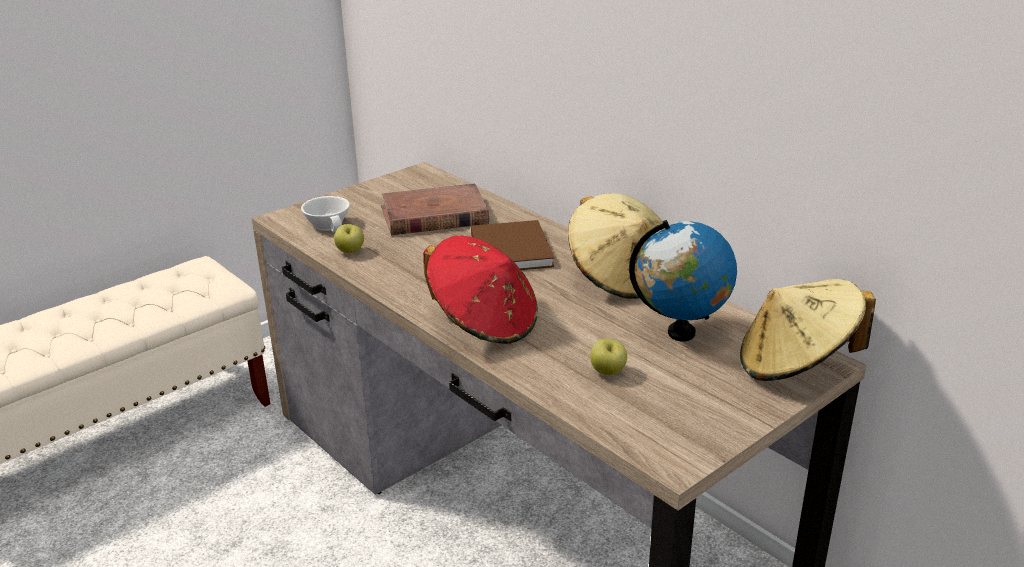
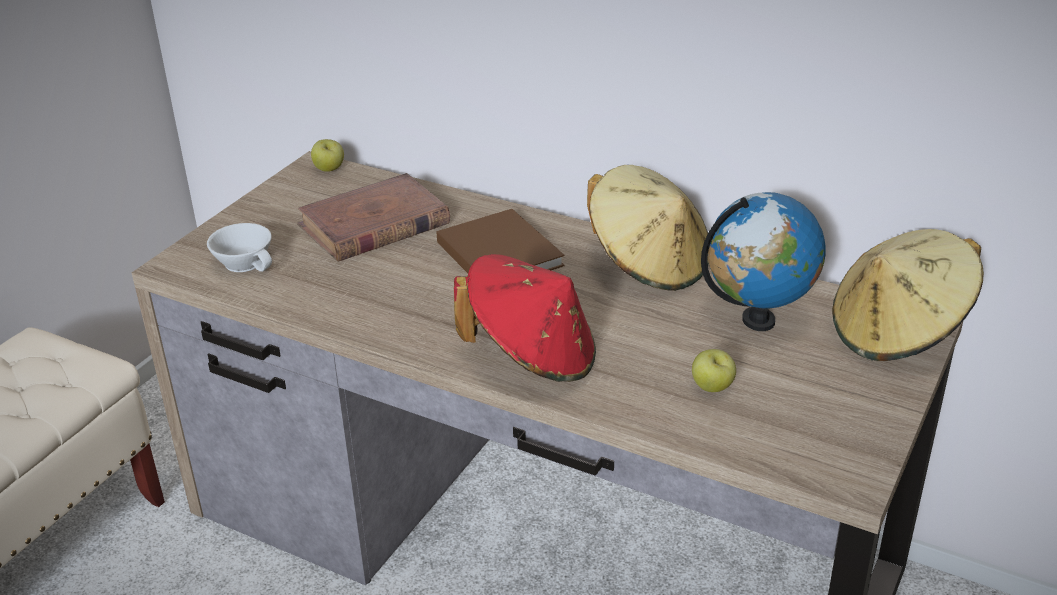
camera: 20 degrees left, 5 degrees up
apple [334,224,364,253] -> apple moved to [311,139,344,172]

